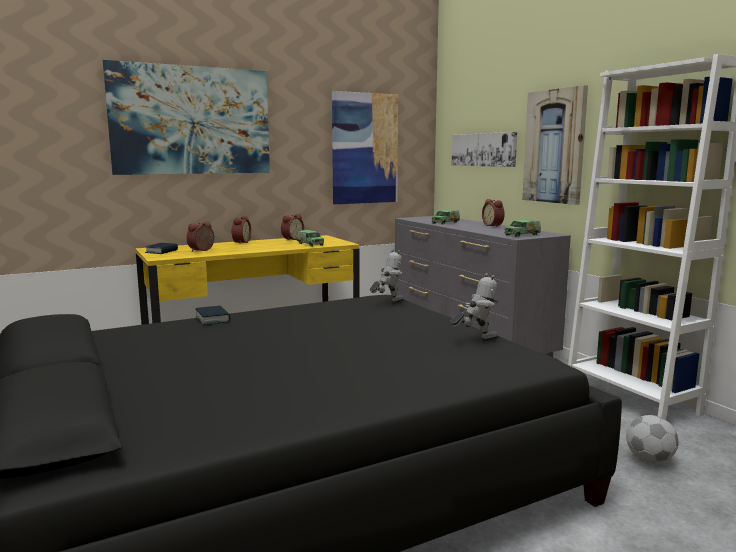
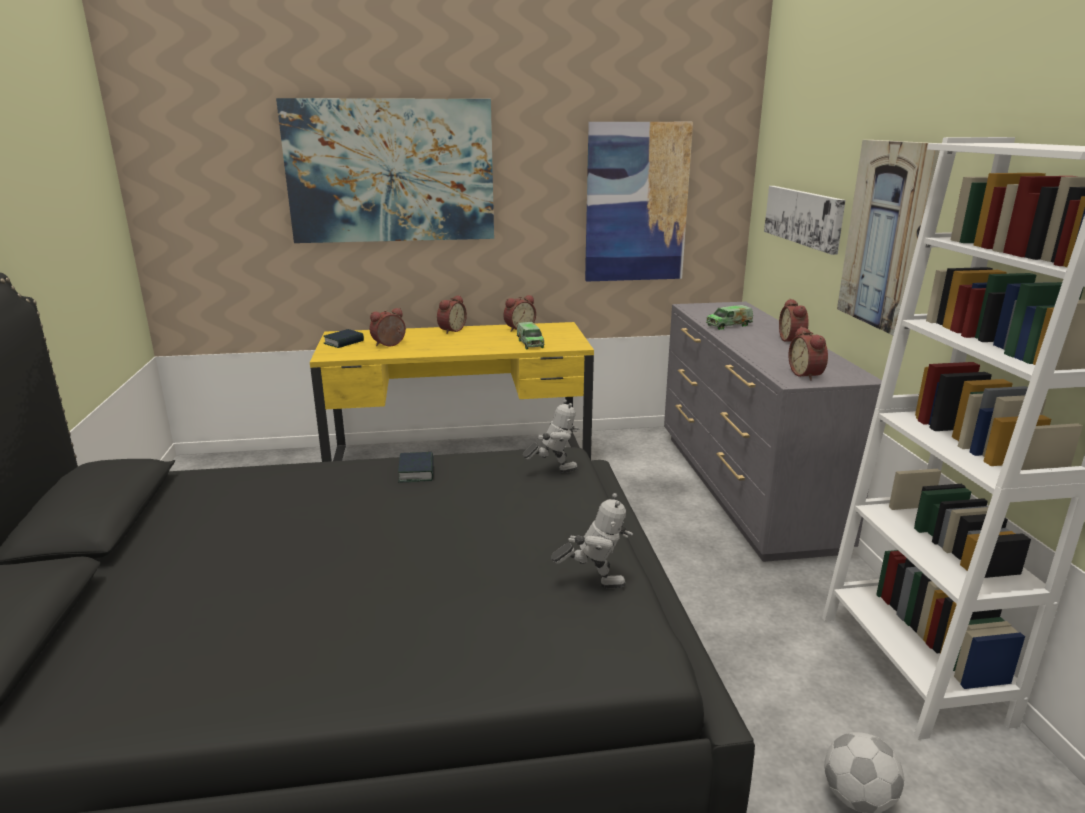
camera: 20 degrees right, 10 degrees up
book [195,306,230,325] -> book moved to [398,452,434,482]
toy truck [504,220,541,237] -> alarm clock [789,327,828,381]

